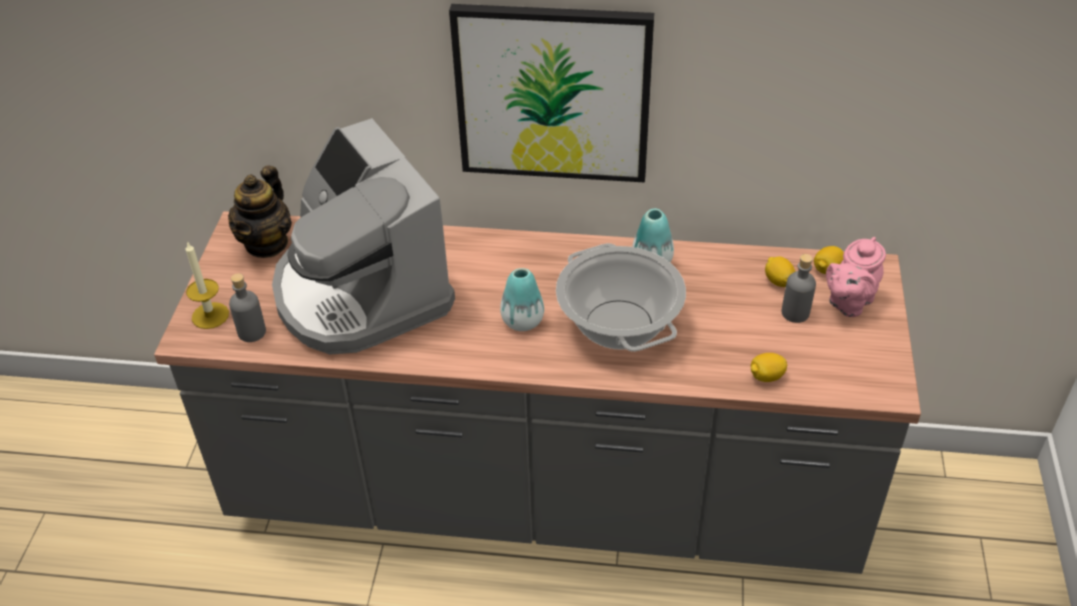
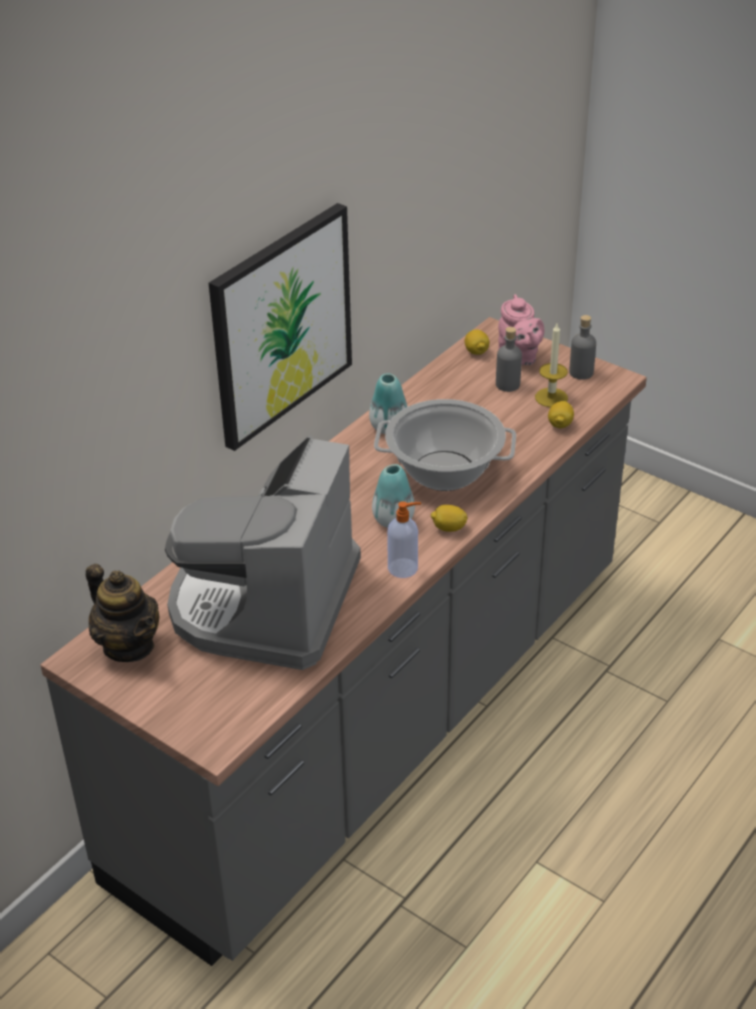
camera: 60 degrees left, 5 degrees down
candle [186,241,229,329] -> candle moved to [535,324,568,407]
grey bottle [229,273,266,342] -> grey bottle moved to [569,315,596,380]
coffee machine [272,118,455,355] -> coffee machine turned 105 degrees clockwise [165,436,361,670]
lemon [765,256,795,287] -> lemon moved to [431,505,468,532]
none -> soap dispenser [387,501,421,578]

